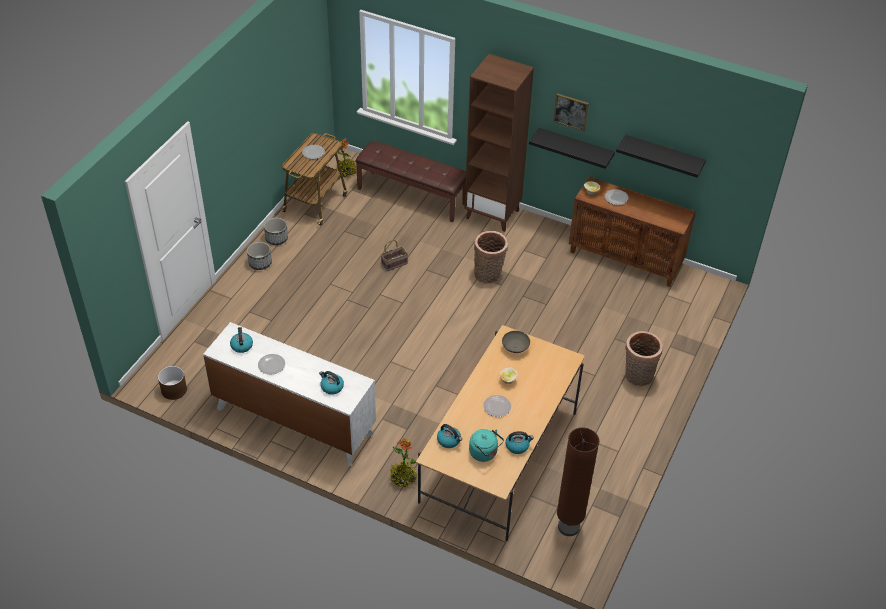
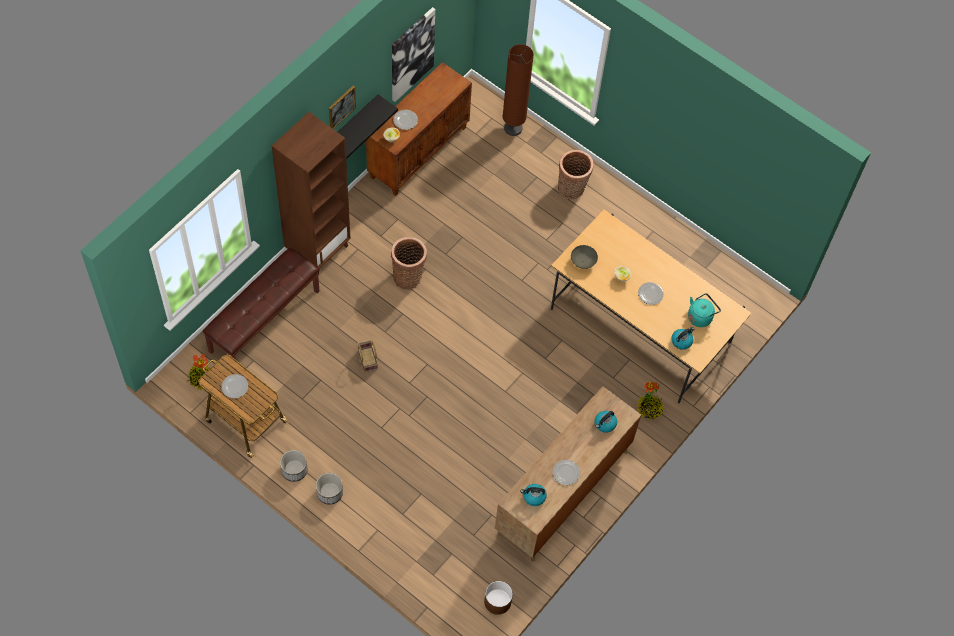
camera: 80 degrees left, 15 degrees up
white dresser [203,322,376,466] -> brown dresser [495,386,641,562]
kettle [506,431,534,454] -> none
brown floor lamp [557,427,599,536] -> brown floor lamp moved to [503,44,534,136]
black shelf [616,135,706,178] -> picture [392,7,435,102]

